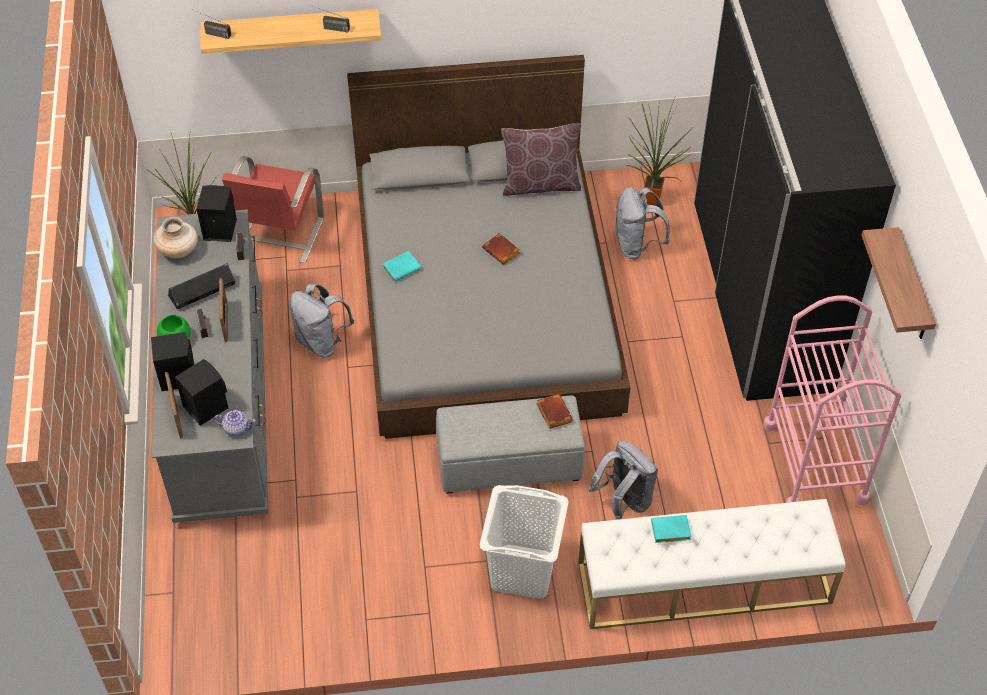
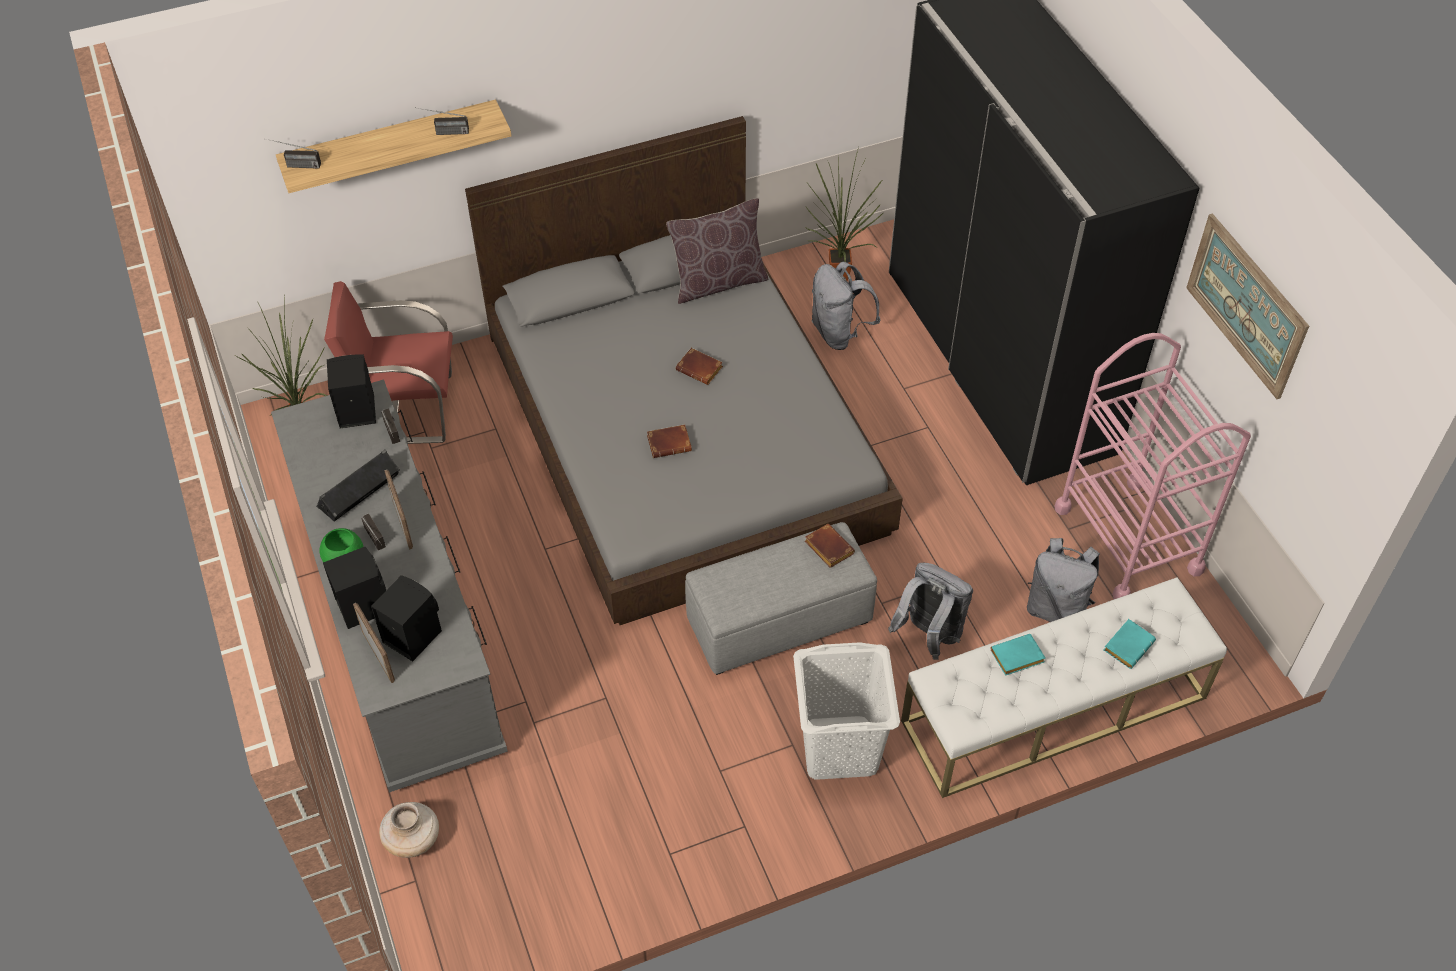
camera: 15 degrees left, 0 degrees up
beige vase [154,217,198,258] -> beige vase moved to [379,802,439,858]
teapot [214,410,256,437] -> none
red chair [222,156,324,263] -> red chair turned 90 degrees clockwise [324,281,453,444]
grey backpack [289,284,354,357] -> grey backpack moved to [1027,538,1100,622]
turquoise book [383,251,421,282] -> turquoise book moved to [1104,619,1156,669]
shelf [861,227,936,339] -> picture [1186,213,1309,399]
none -> brown book [647,424,692,458]

